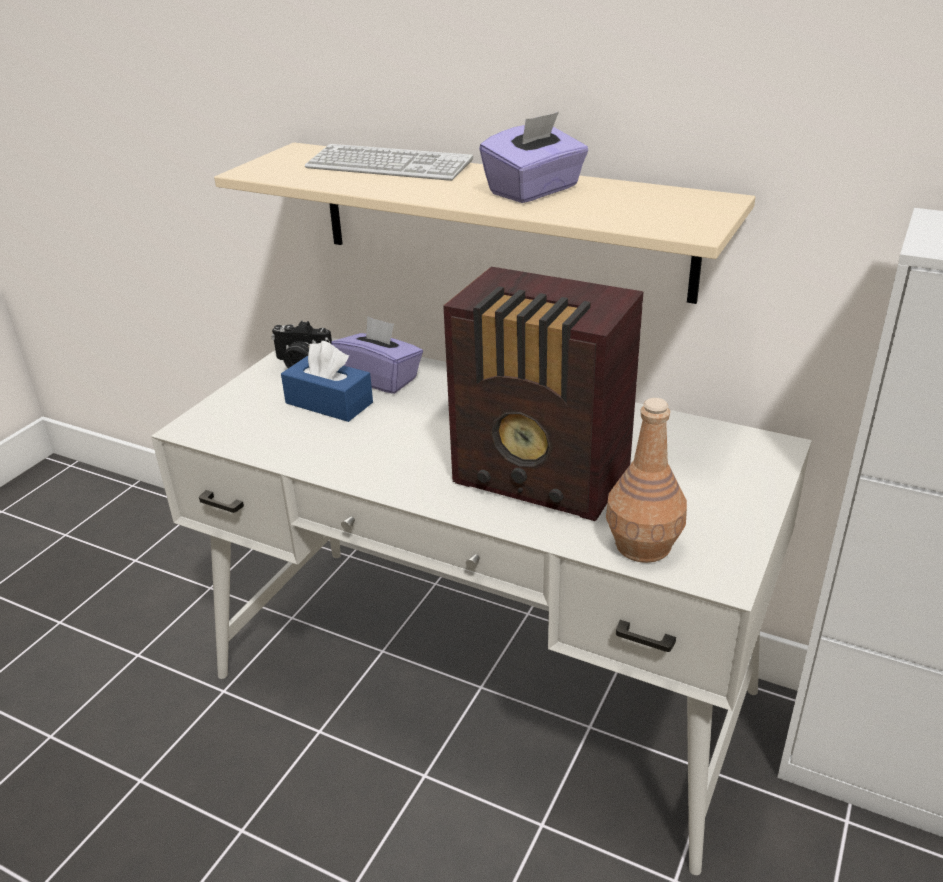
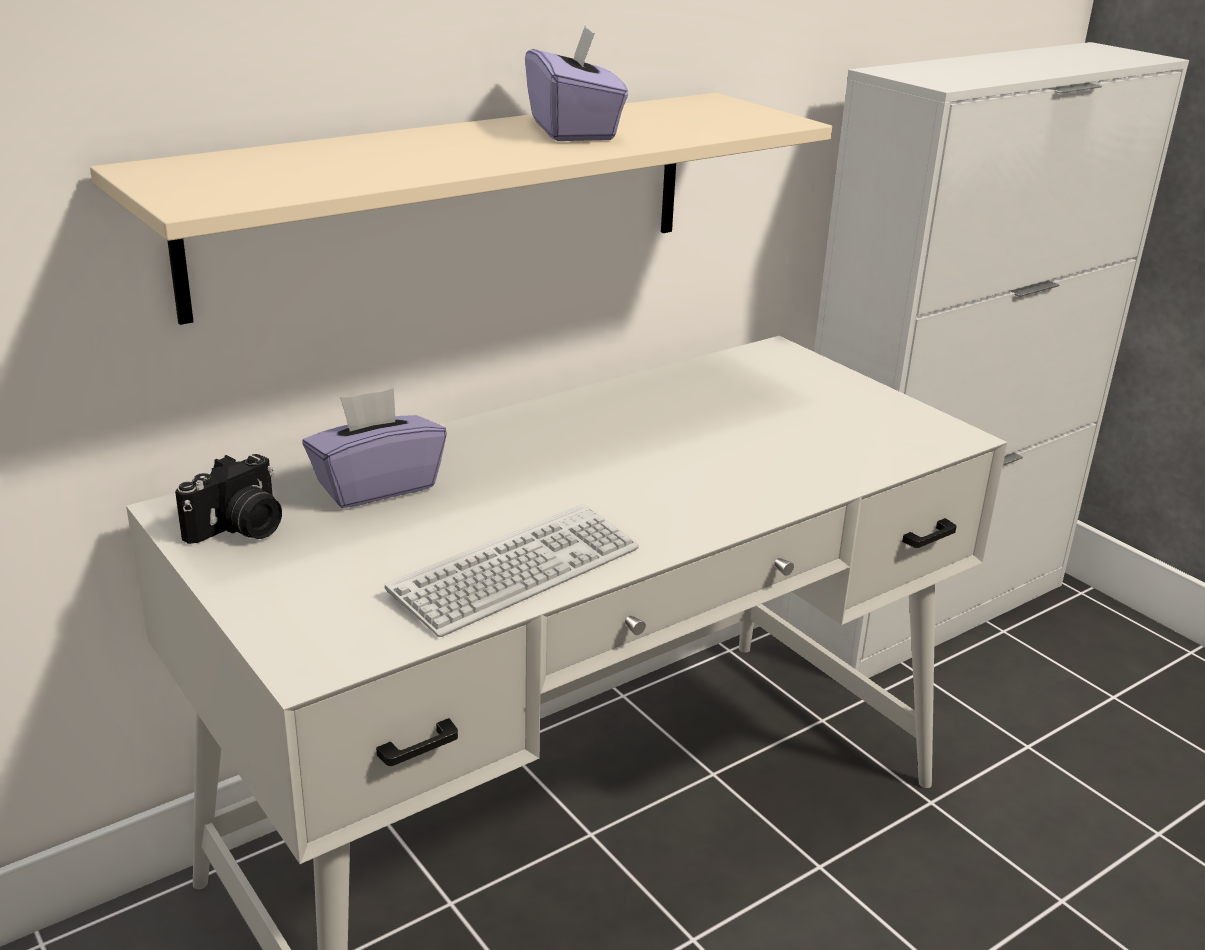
camera: 65 degrees left, 5 degrees down
blue tissue box [281,341,373,422] -> none
keyboard [305,144,473,181] -> keyboard moved to [385,504,639,637]
radio [443,267,644,521] -> none
brown bottle [606,398,687,563] -> none

